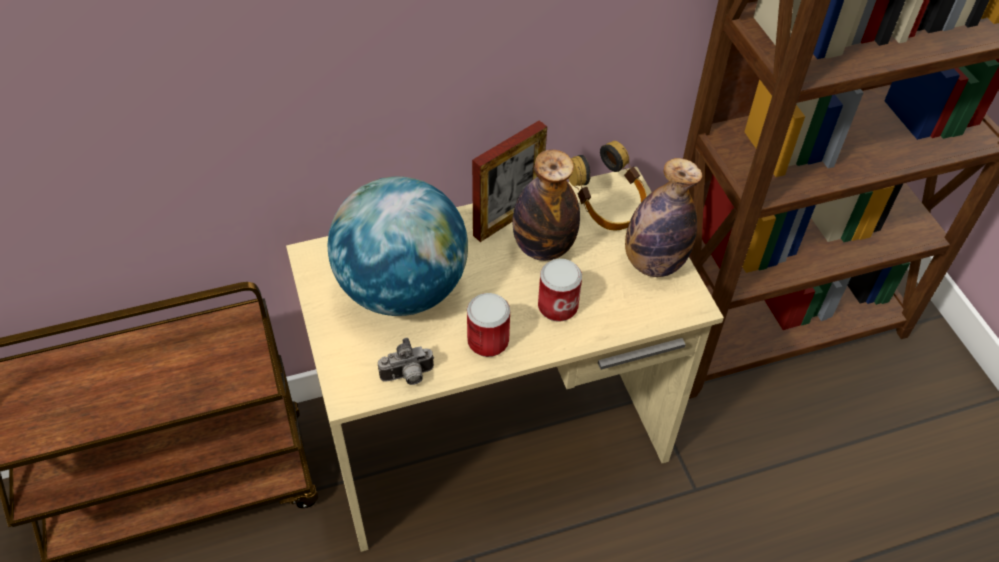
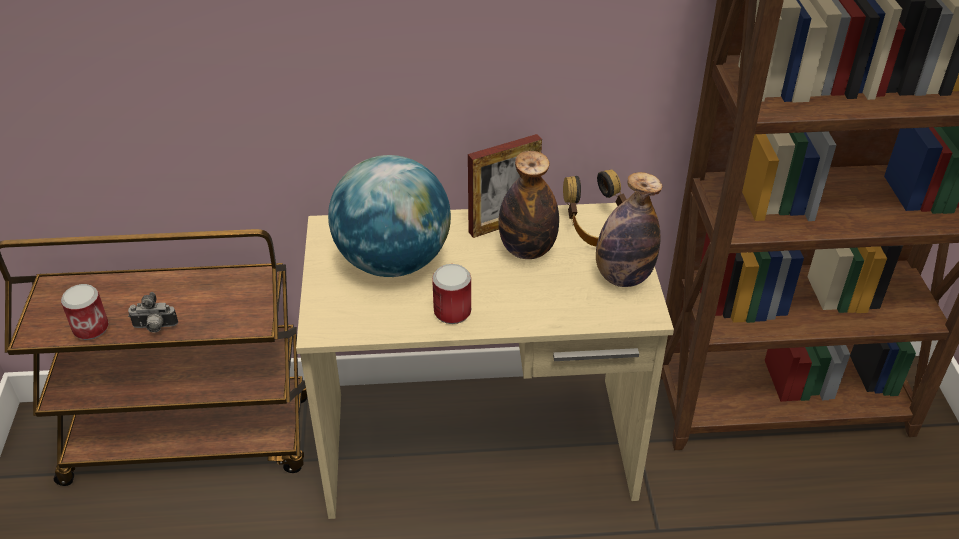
camera: 15 degrees right, 10 degrees down
camera [378,338,434,385] -> camera moved to [128,292,178,333]
can [538,259,582,322] -> can moved to [61,284,109,340]

